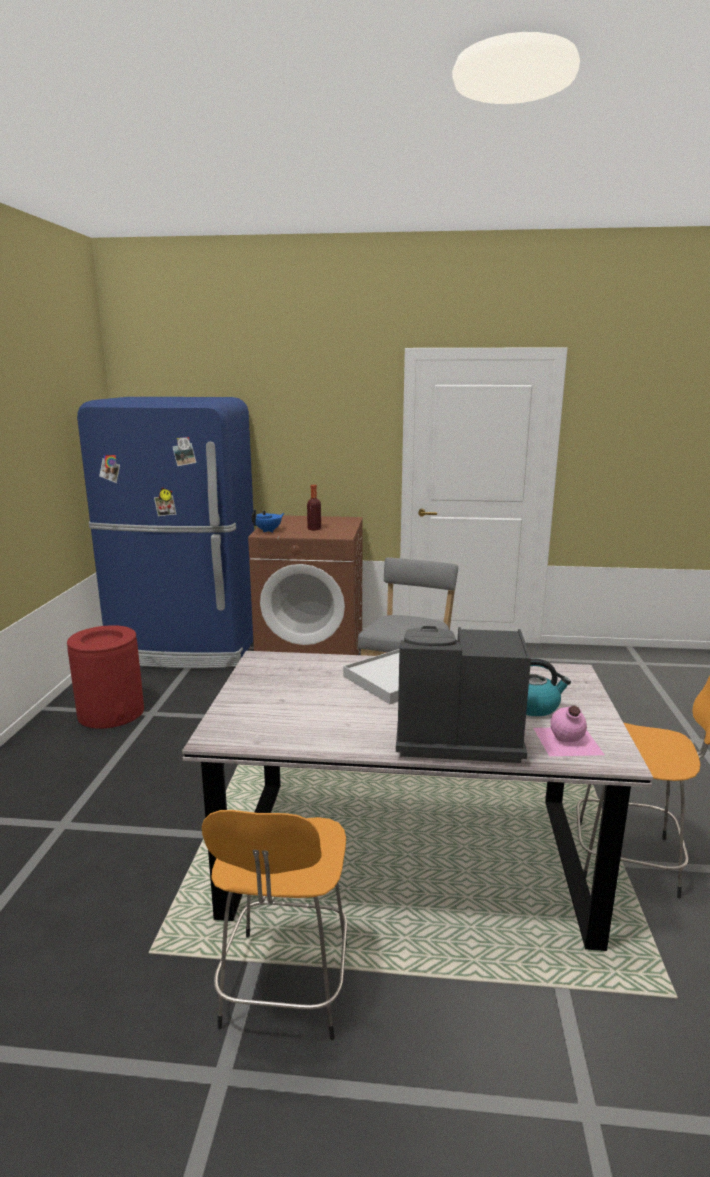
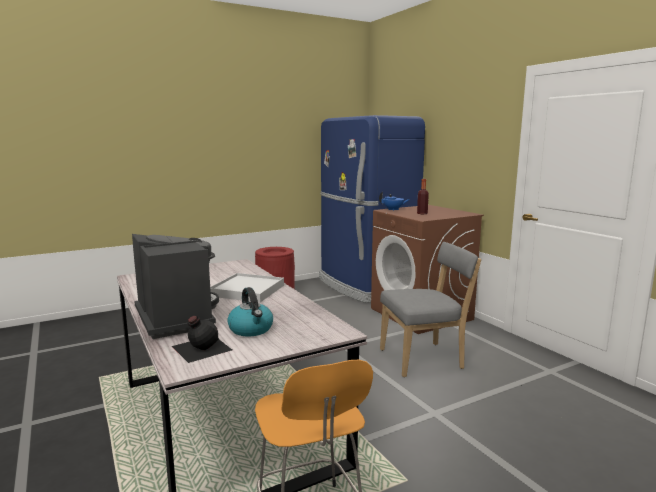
camera: 55 degrees right, 5 degrees down
orange stool [202,810,347,1040] -> none
pink bottle [533,706,604,756] -> black bottle [172,316,232,363]

